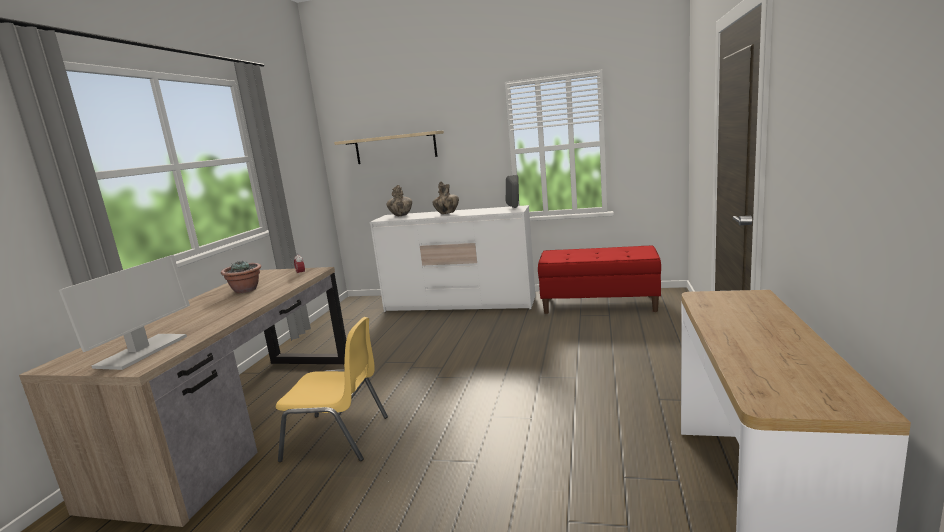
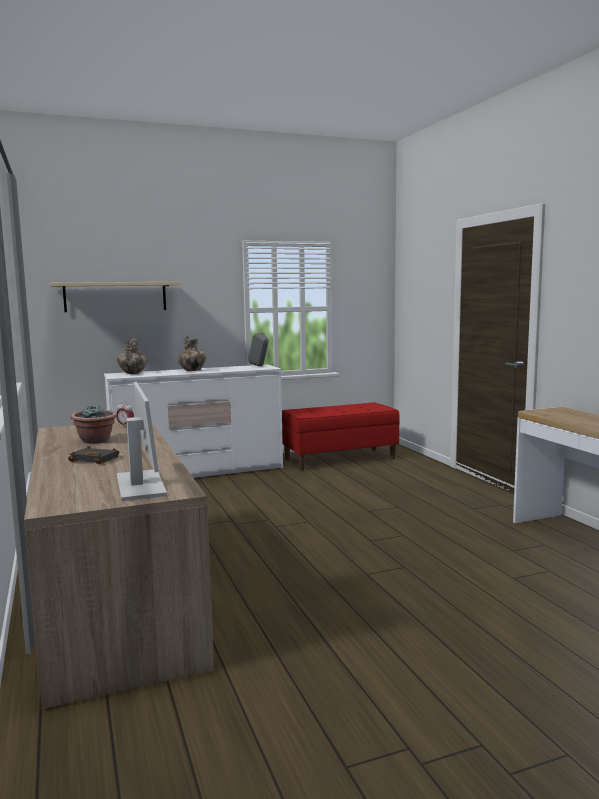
camera: 35 degrees left, 5 degrees down
yellow chair [276,317,388,462] -> none
none -> black book [68,446,119,464]

